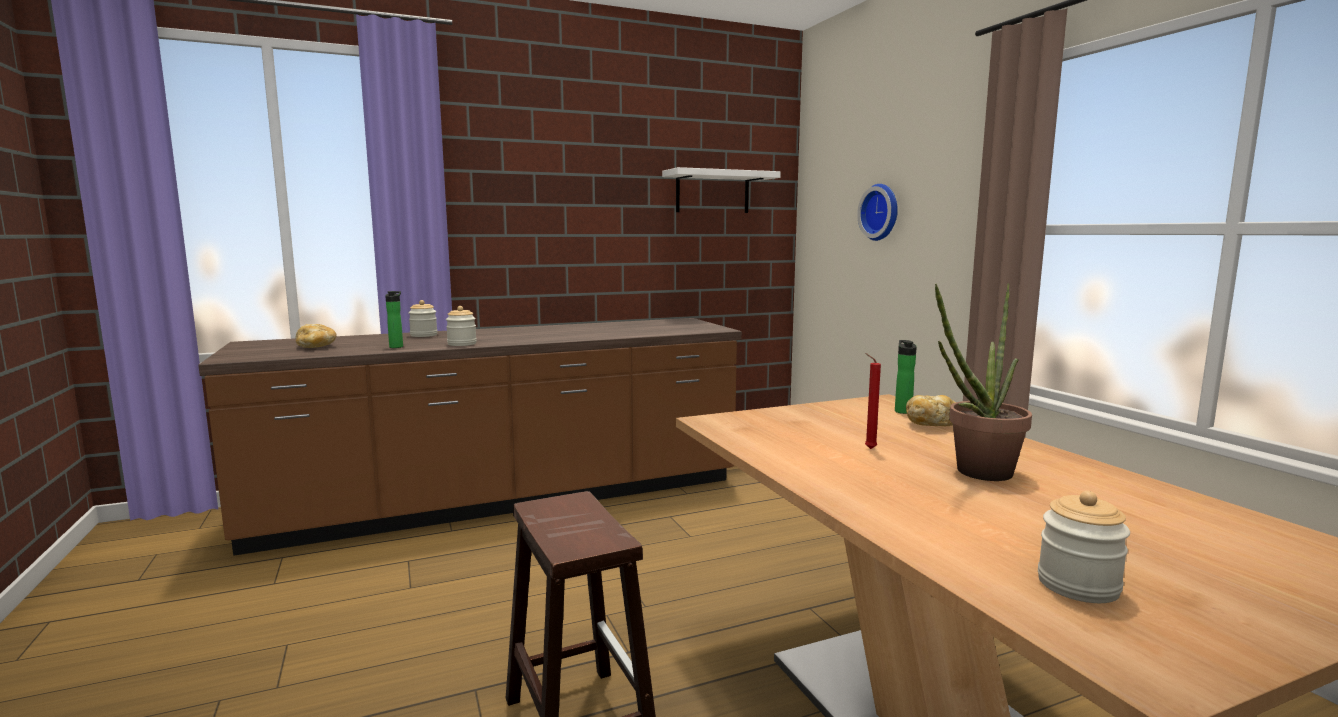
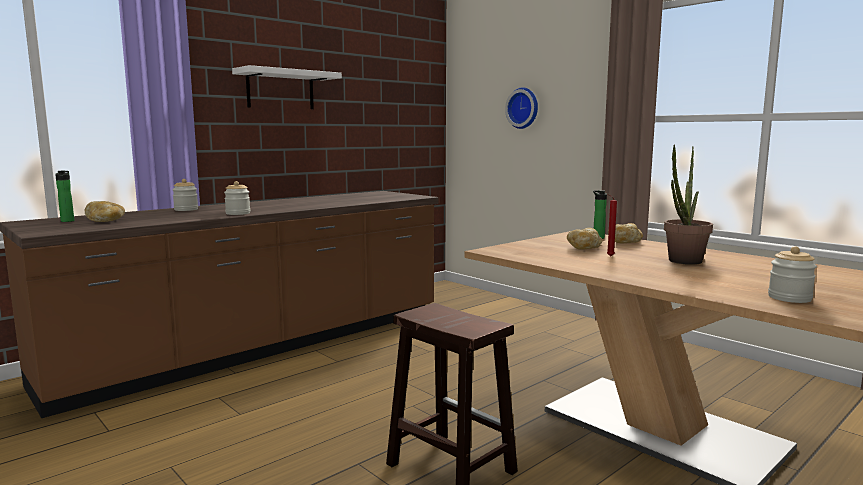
camera: 20 degrees left, 0 degrees up
bottle [385,291,403,348] -> bottle moved to [55,171,74,222]
white shelf [662,167,781,213] -> white shelf moved to [232,65,342,109]
none -> bread [567,228,602,250]

